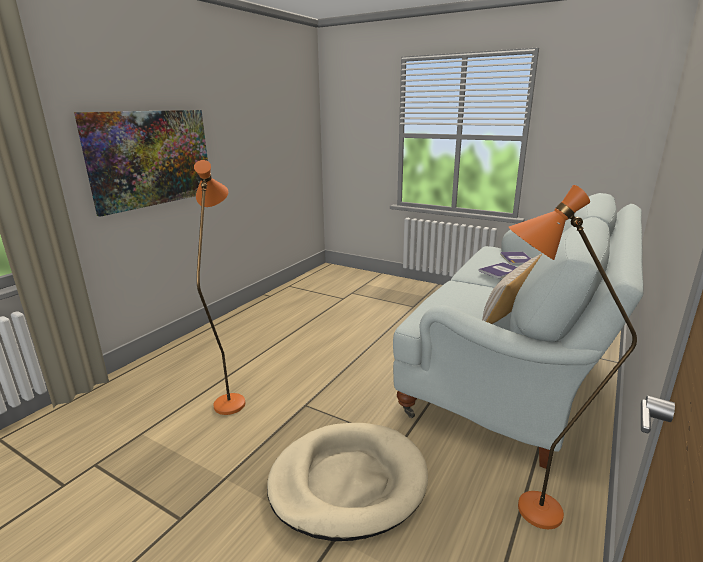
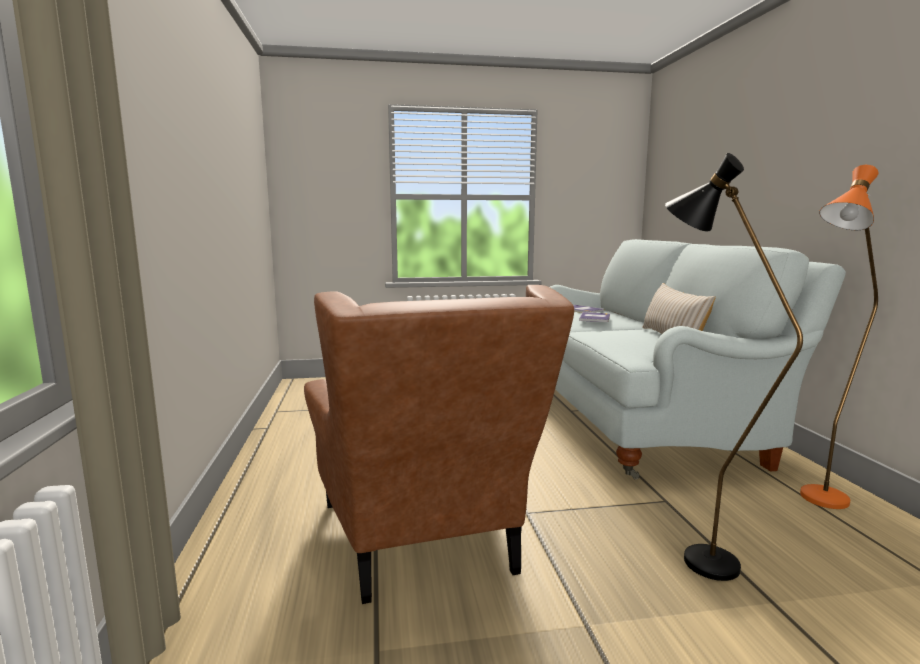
camera: 40 degrees left, 10 degrees down
picture [74,110,208,217] -> none
orange floor lamp [194,160,245,415] -> brown armchair [304,285,574,604]
beige dog bed [267,423,428,541] -> black floor lamp [665,153,803,581]

